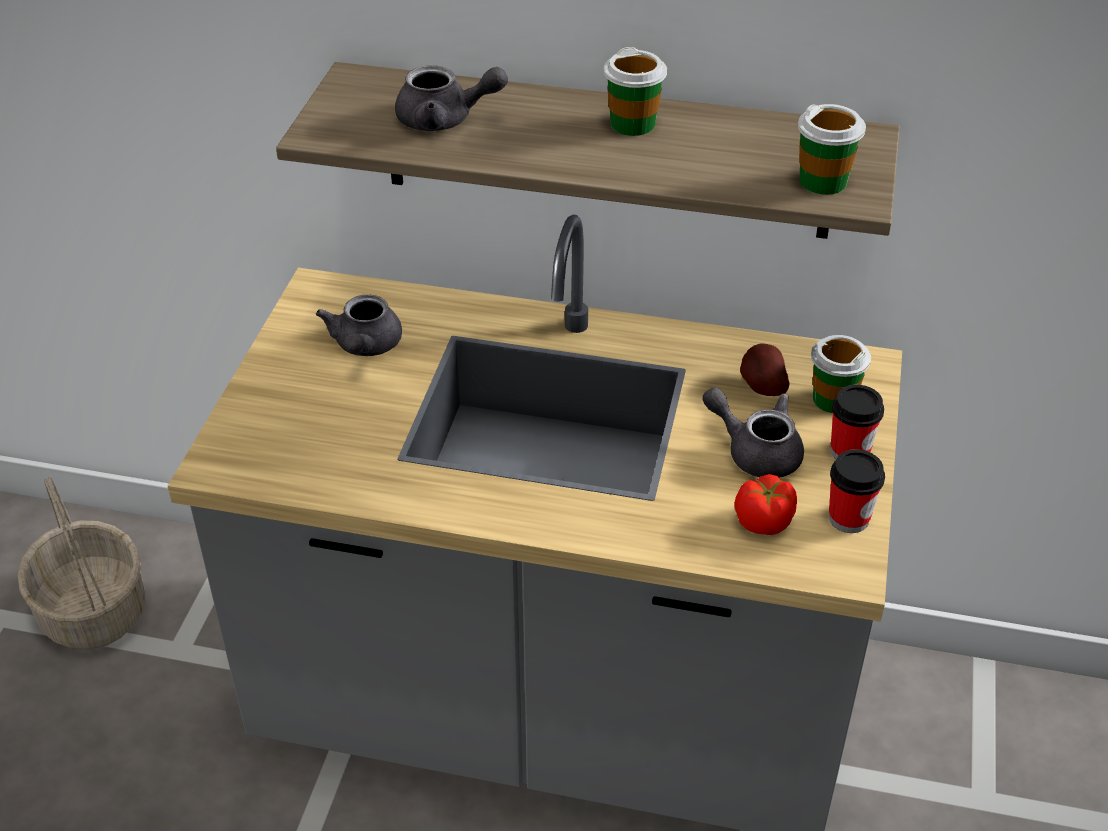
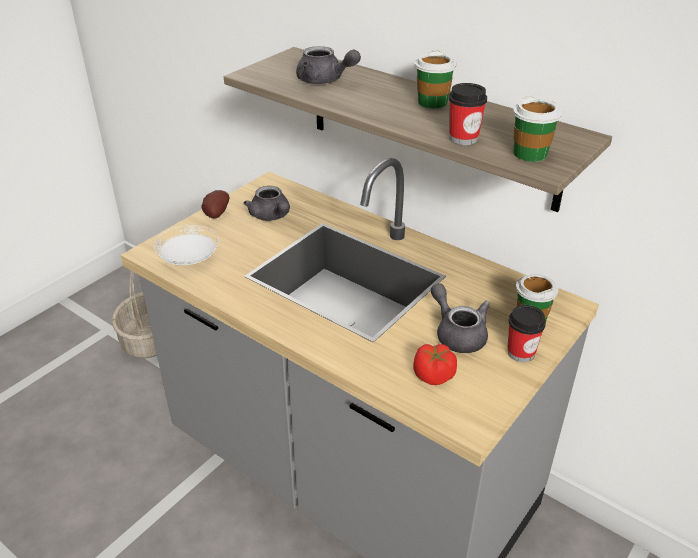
camera: 25 degrees right, 5 degrees down
grey teapot [316,295,402,356] -> grey teapot turned 60 degrees counterclockwise [244,186,290,221]
potato [740,344,790,396] -> potato moved to [202,190,230,218]
cup [829,449,885,533] -> cup moved to [449,83,487,145]
none -> white plate [154,225,219,265]

